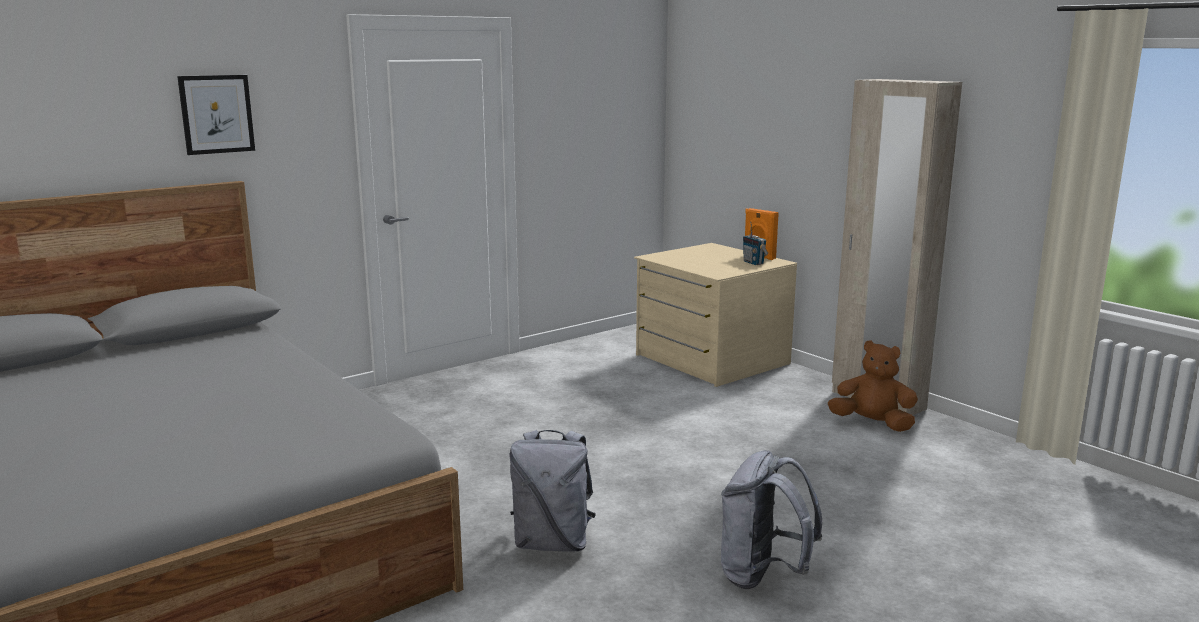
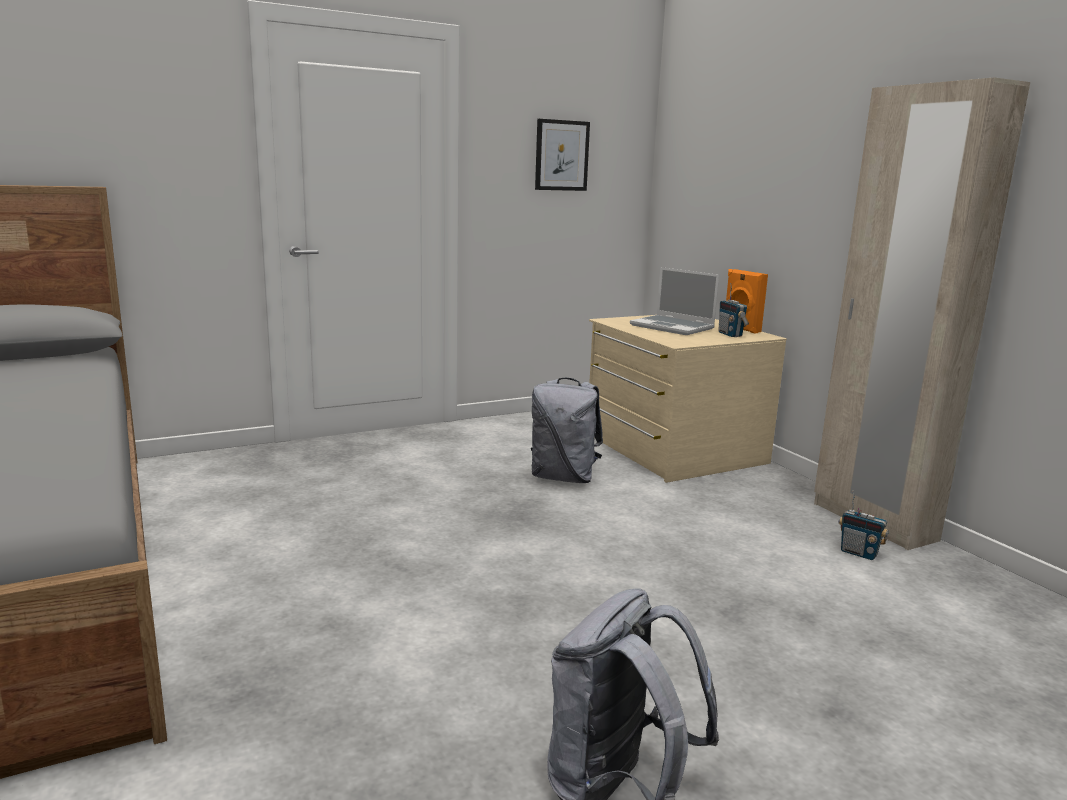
camera: 10 degrees right, 0 degrees up
picture [177,75,255,155] -> picture moved to [535,119,590,191]
grey backpack [509,430,596,552] -> grey backpack moved to [531,378,603,483]
brown plush toy [828,341,918,432] -> radio [839,491,889,560]
none -> laptop [630,267,719,335]

